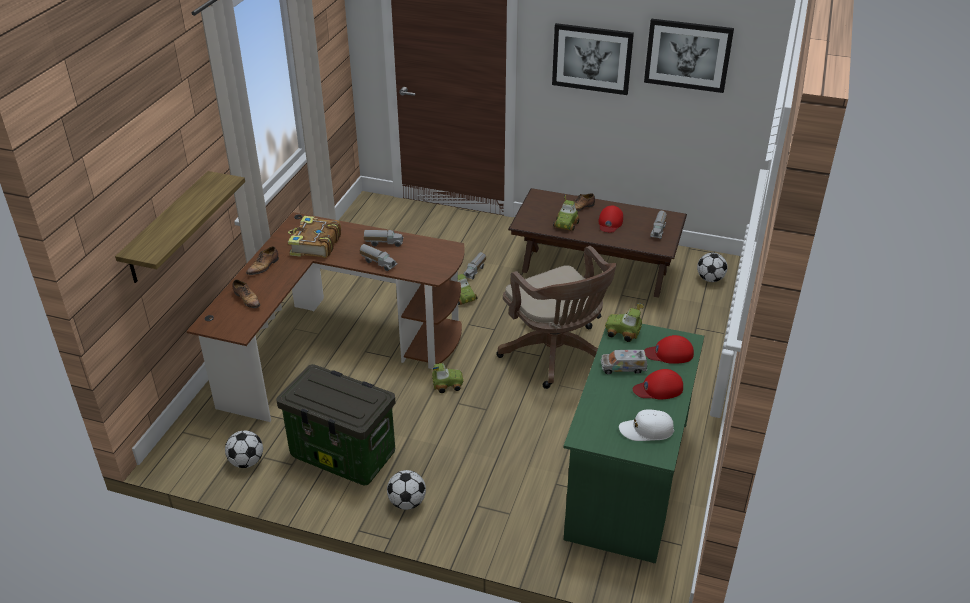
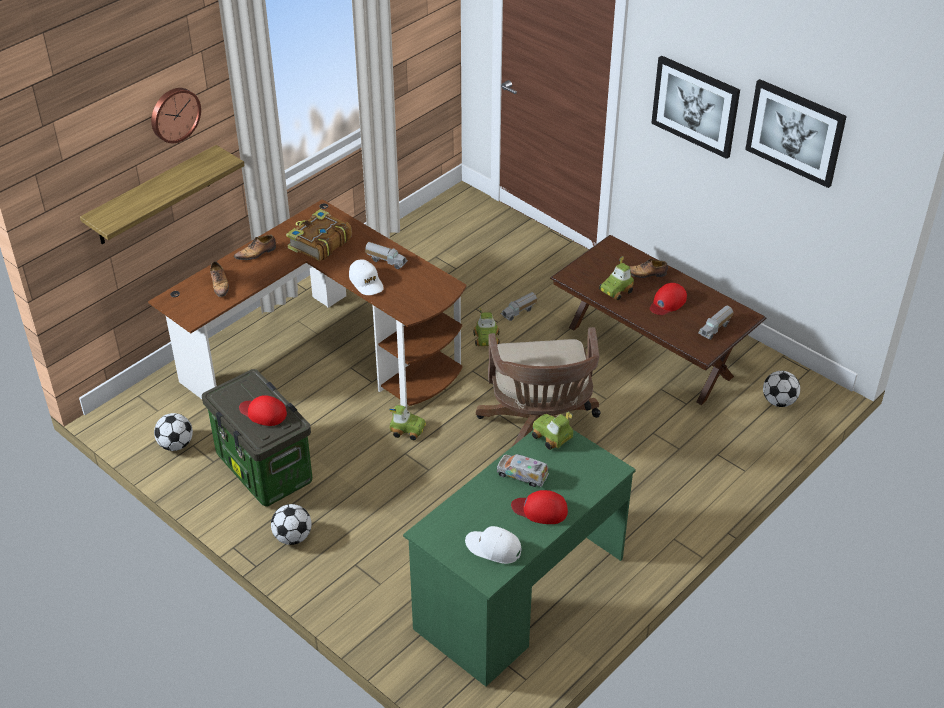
camera: 25 degrees right, 5 degrees up
toy truck [360,244,398,271] -> white cap [349,259,384,295]
red cap [644,335,694,364] -> red cap moved to [239,395,287,426]
none -> wall clock [151,88,201,143]

